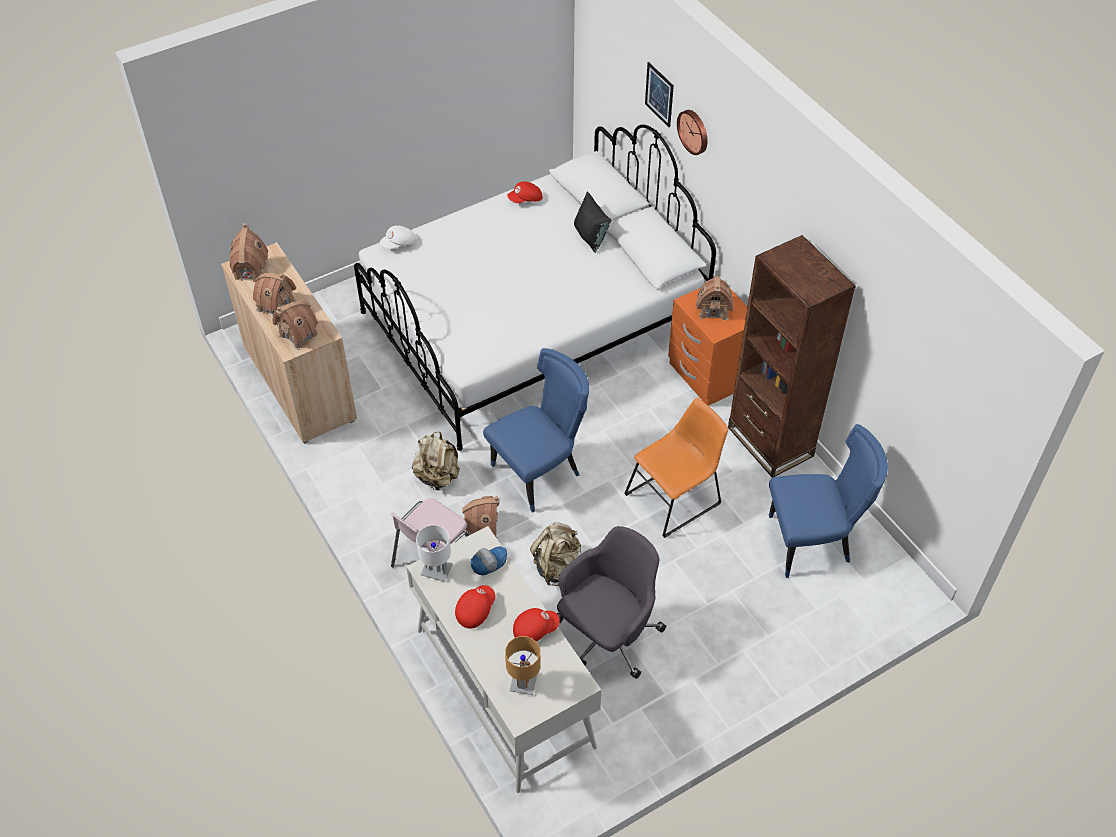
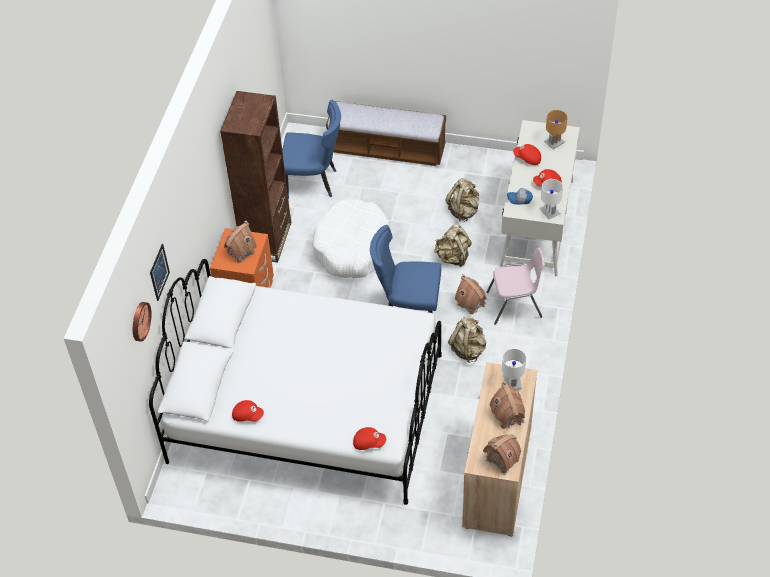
camera: 135 degrees left, 0 degrees up
toy house [273,301,318,350] -> white table lamp [502,348,526,389]
white cap [380,225,416,249] -> red cap [353,427,386,450]
grey office chair [557,526,666,679] -> beige backpack [445,178,479,221]
black pillow [574,191,611,253] -> none
orange chair [624,398,728,538] -> white dog bed [312,199,390,278]
wall clock [677,110,707,155] -> wall clock moved to [133,302,152,342]
blue chair [769,424,888,578] -> blue chair turned 150 degrees clockwise [282,100,341,199]
none -> bench [326,101,446,166]

